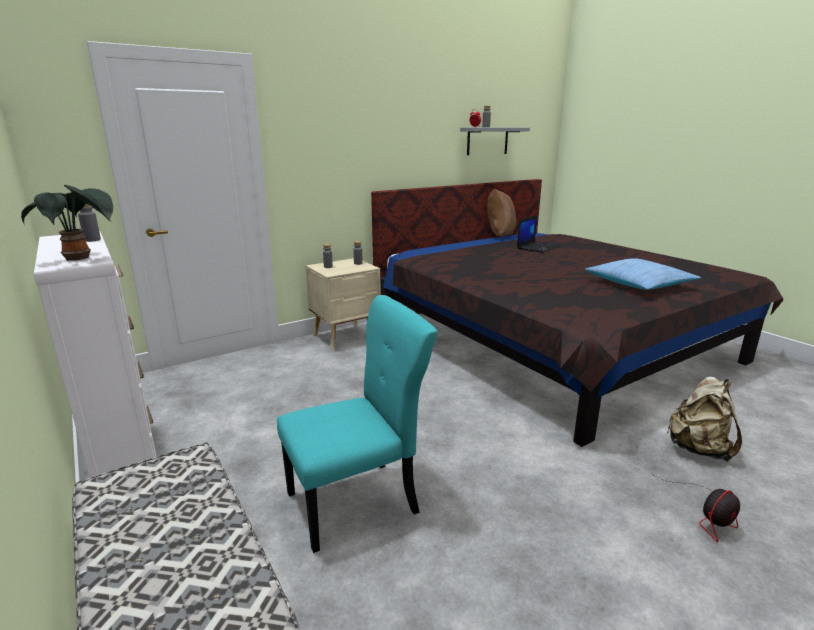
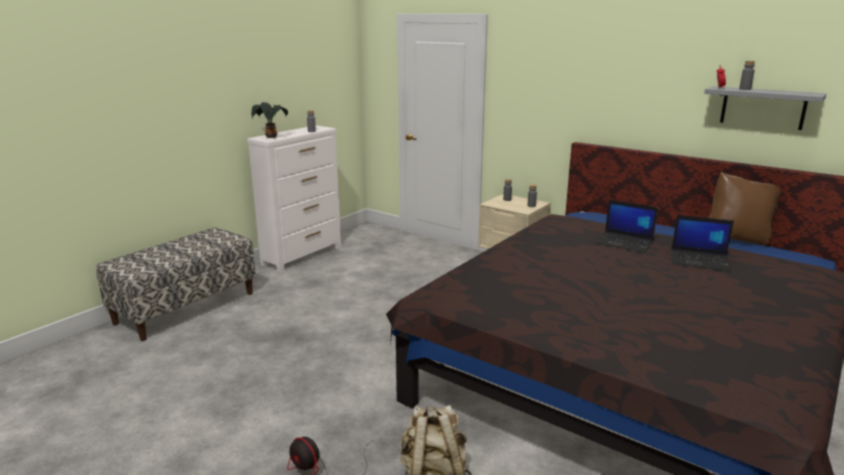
camera: 70 degrees right, 0 degrees up
turquoise chair [277,295,438,553] -> none
pillow [585,258,701,290] -> none
none -> laptop [594,200,658,253]

